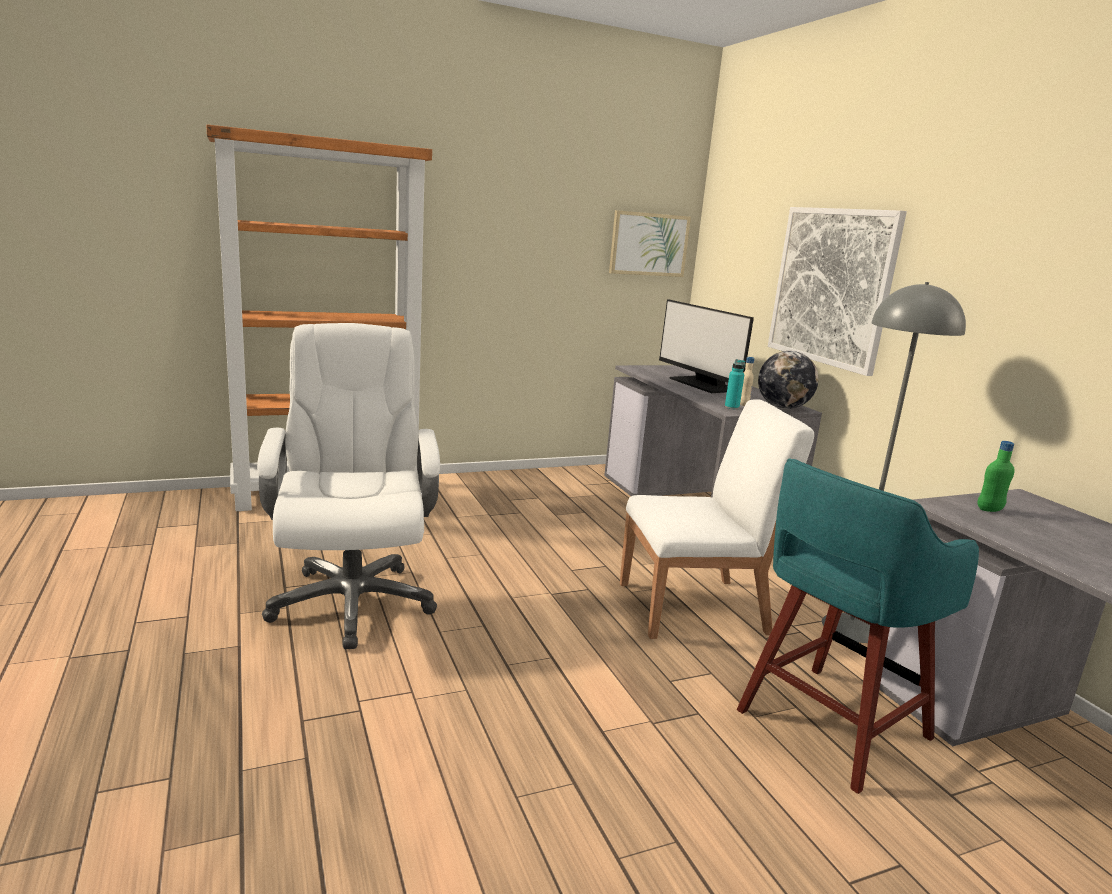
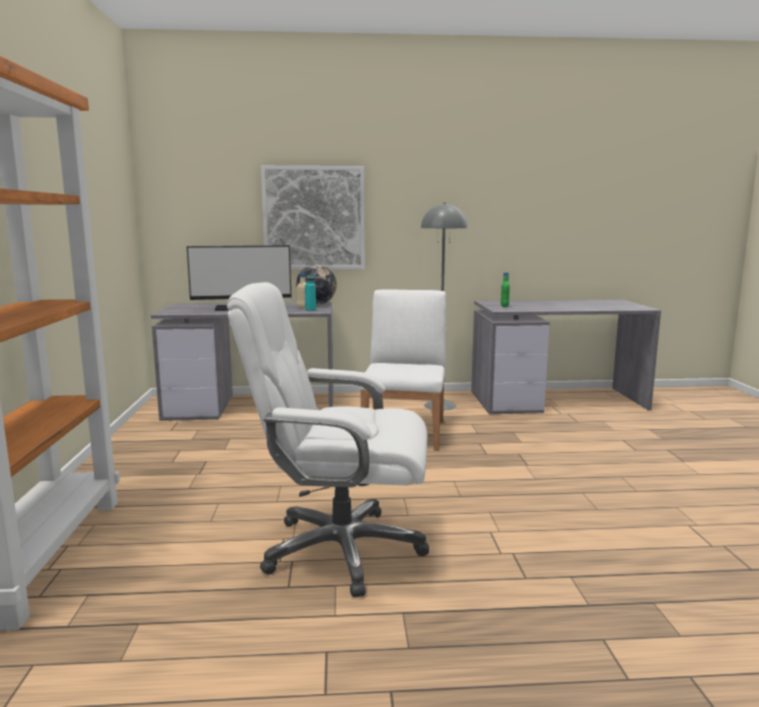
camera: 70 degrees left, 5 degrees down
picture [609,210,691,277] -> none
turquoise stool [737,458,979,794] -> none

